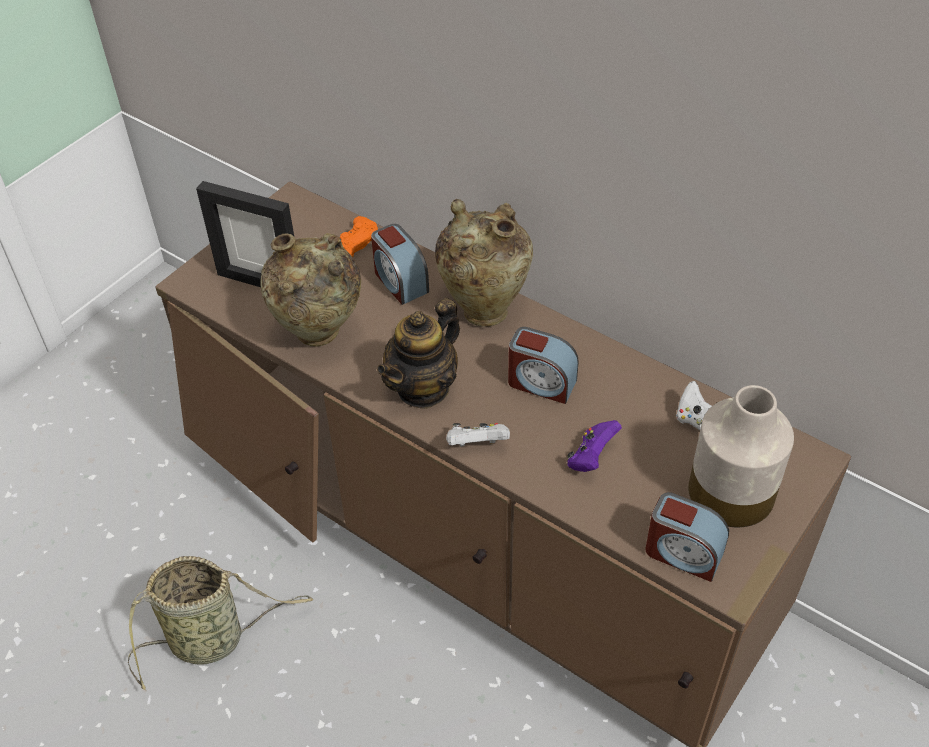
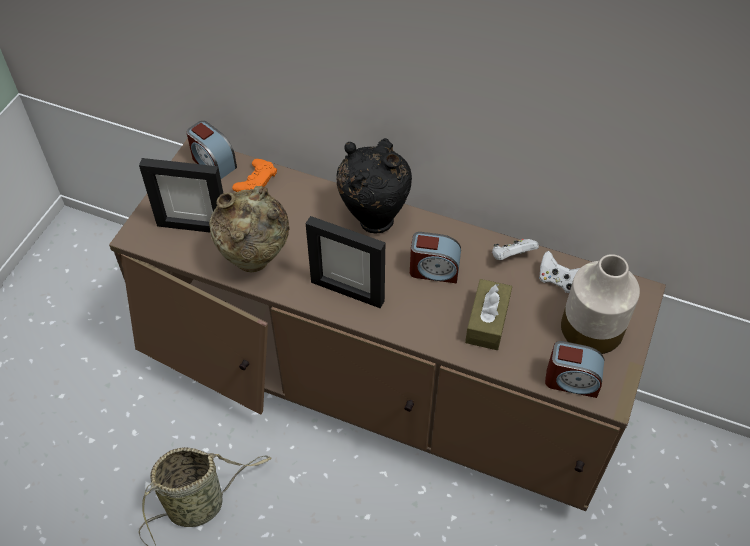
camera: 15 degrees left, 5 degrees up
alarm clock [371,224,429,305] -> alarm clock moved to [187,121,237,179]
teapot [377,298,460,409] -> picture frame [306,216,385,308]
beige vase [435,199,533,327] -> black vase [337,138,412,233]
white game controller [446,423,510,447] -> white game controller moved to [492,239,539,260]
purple game controller [567,420,622,472] -> brown tissue box [465,279,512,350]

